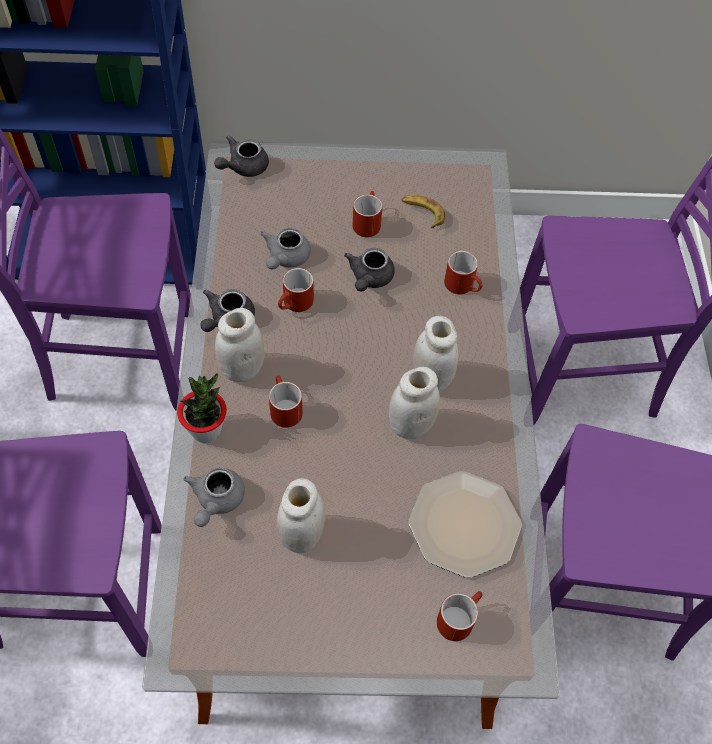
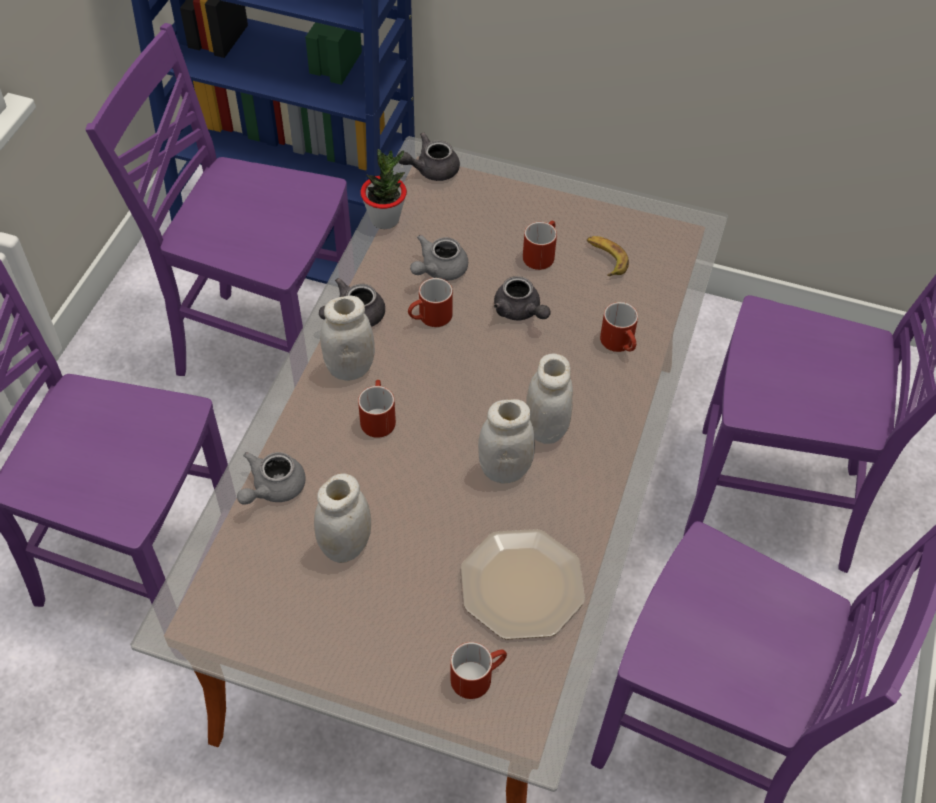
camera: 20 degrees right, 5 degrees down
potted plant [177,373,227,443] -> potted plant moved to [360,149,407,229]
grey teapot [344,248,395,292] -> grey teapot turned 75 degrees counterclockwise [494,276,550,320]

